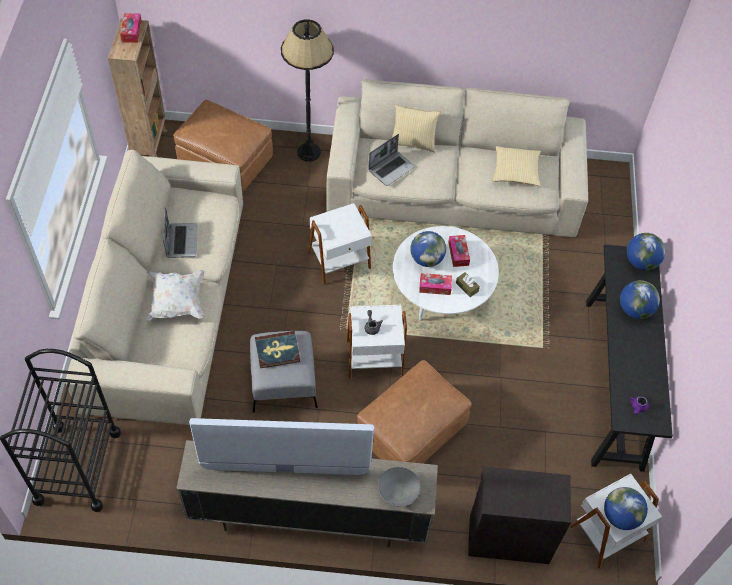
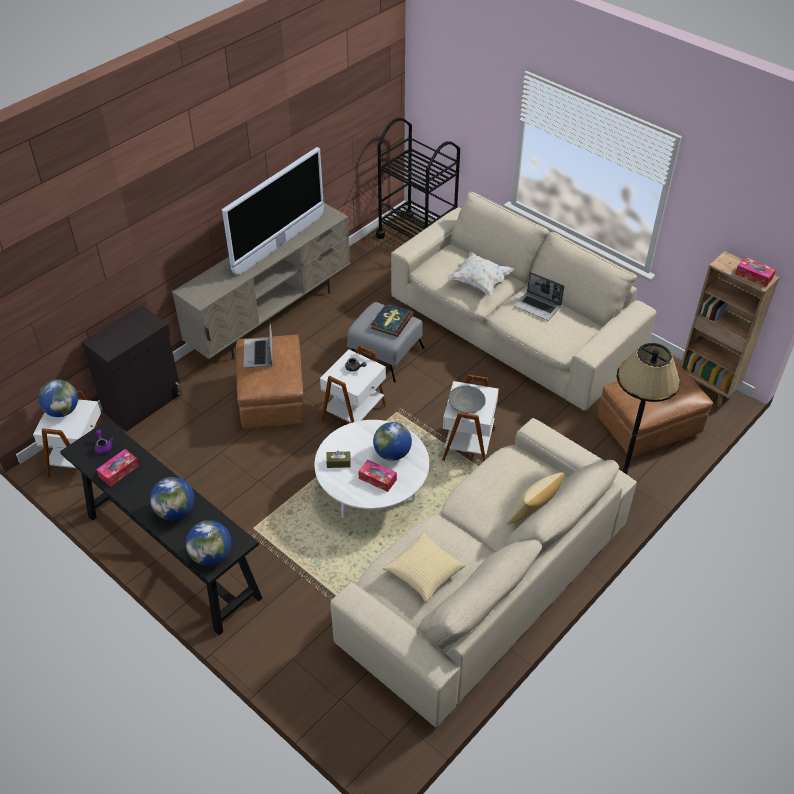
camera: 130 degrees right, 10 degrees down
laptop [368,134,415,186] -> laptop moved to [243,319,273,368]
grey bowl [378,467,421,507] -> grey bowl moved to [448,385,486,413]
tissue box [419,273,452,295] -> tissue box moved to [96,449,139,487]

